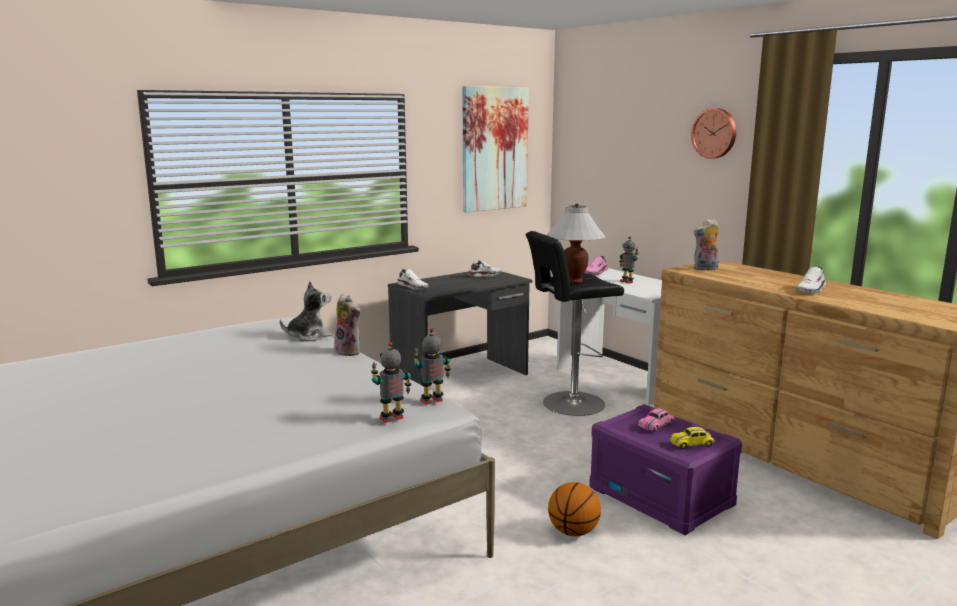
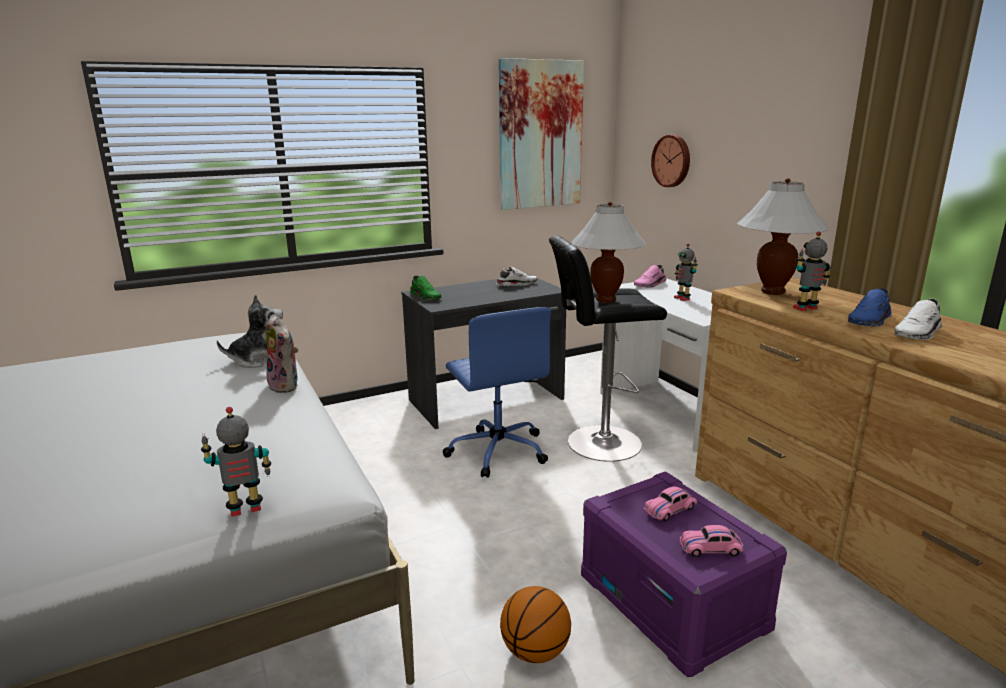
camera: 10 degrees right, 5 degrees up
white shoe [397,269,429,290] -> green shoe [410,276,441,301]
toy robot [413,328,451,405] -> toy robot moved to [793,232,830,311]
yellow toy car [670,427,715,449] -> pink toy car [679,525,744,557]
wall clock [691,108,736,159] -> wall clock moved to [651,135,690,187]
plush toy [694,219,719,270] -> white table lamp [737,178,829,295]
none -> blue office chair [443,307,551,478]
none -> blue shoe [848,288,892,327]

